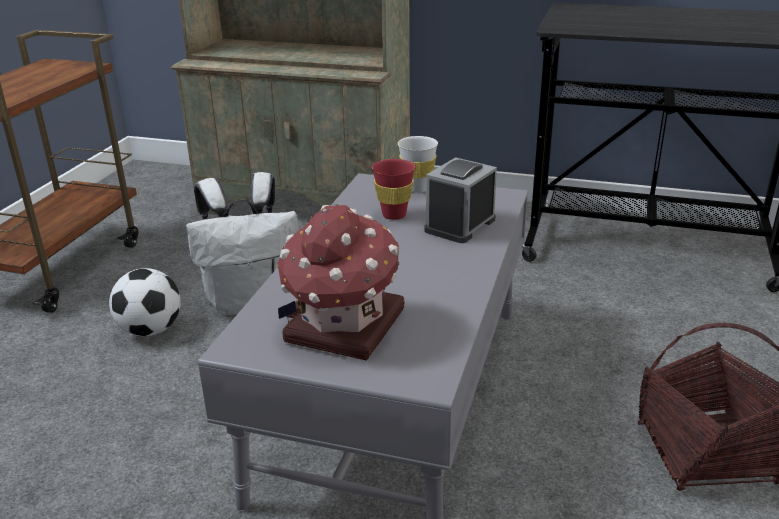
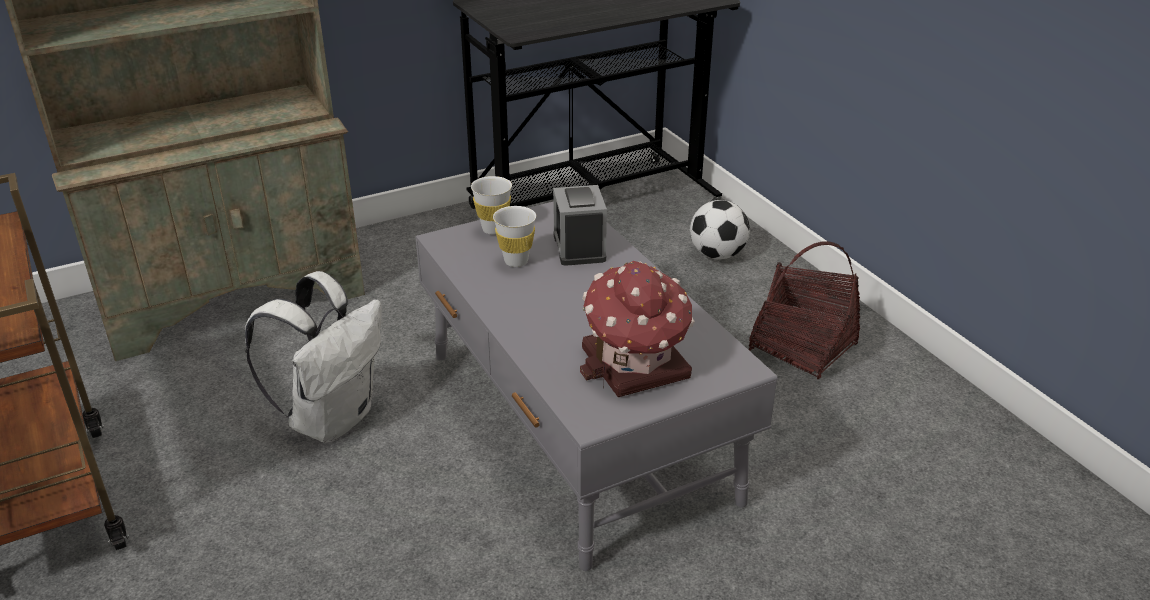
camera: 45 degrees left, 5 degrees up
football [109,268,181,336] -> football moved to [690,200,750,259]
red cup [372,159,415,220] -> white cup [493,206,536,267]

